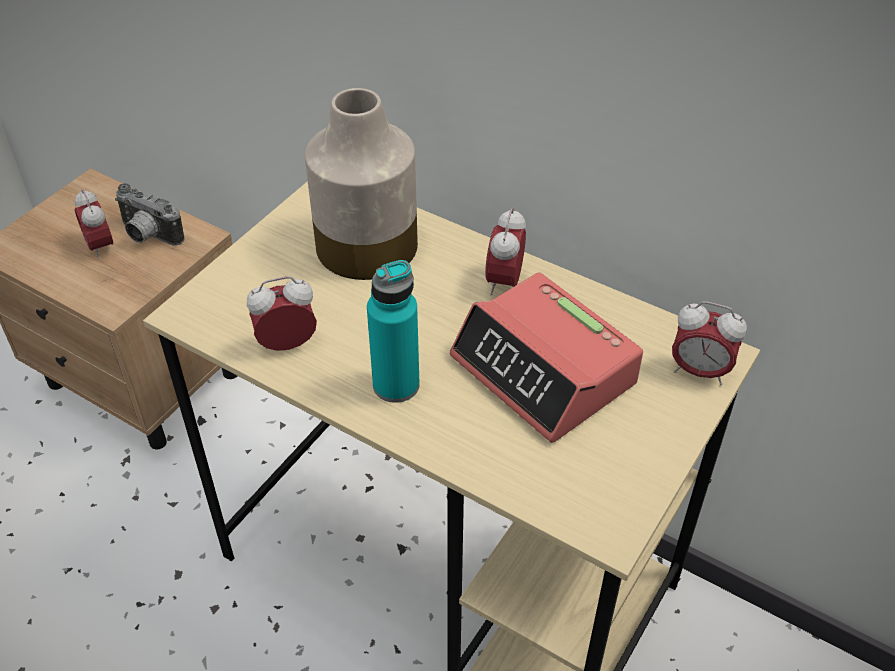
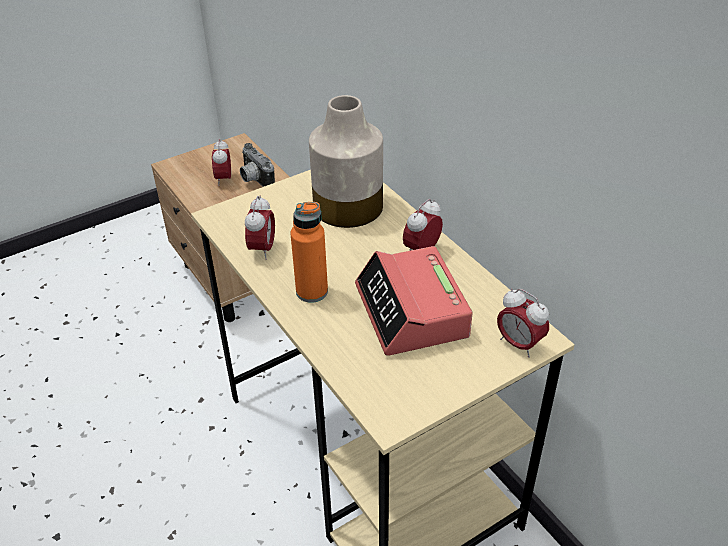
camera: 25 degrees right, 5 degrees down
alarm clock [247,276,317,351] -> alarm clock turned 90 degrees clockwise [245,195,275,260]
turquoise bottle [367,260,420,403] -> orange bottle [290,202,328,303]

